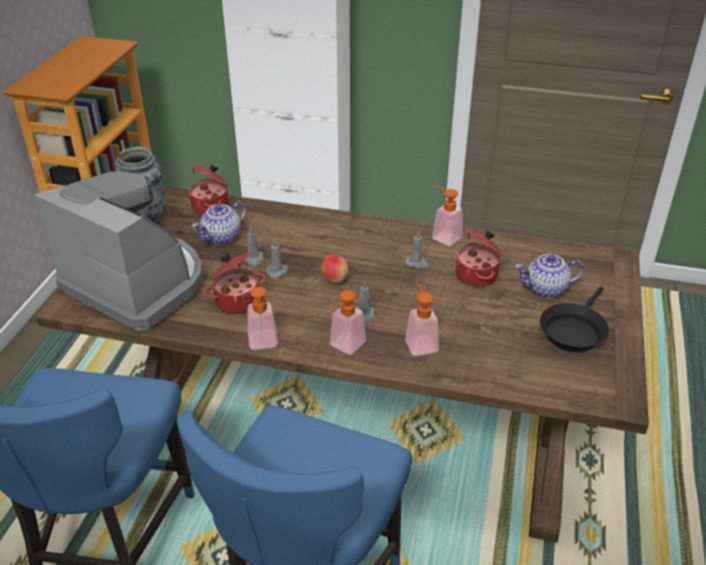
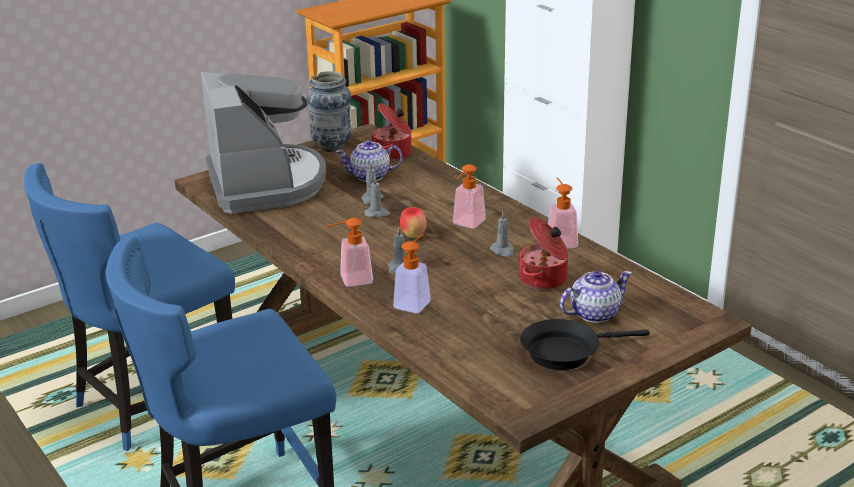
camera: 40 degrees right, 10 degrees down
cooking pot [205,252,265,314] -> none
soap dispenser [248,287,278,350] -> soap dispenser moved to [453,164,486,228]
teapot [515,254,584,298] -> teapot turned 120 degrees clockwise [560,270,632,323]

